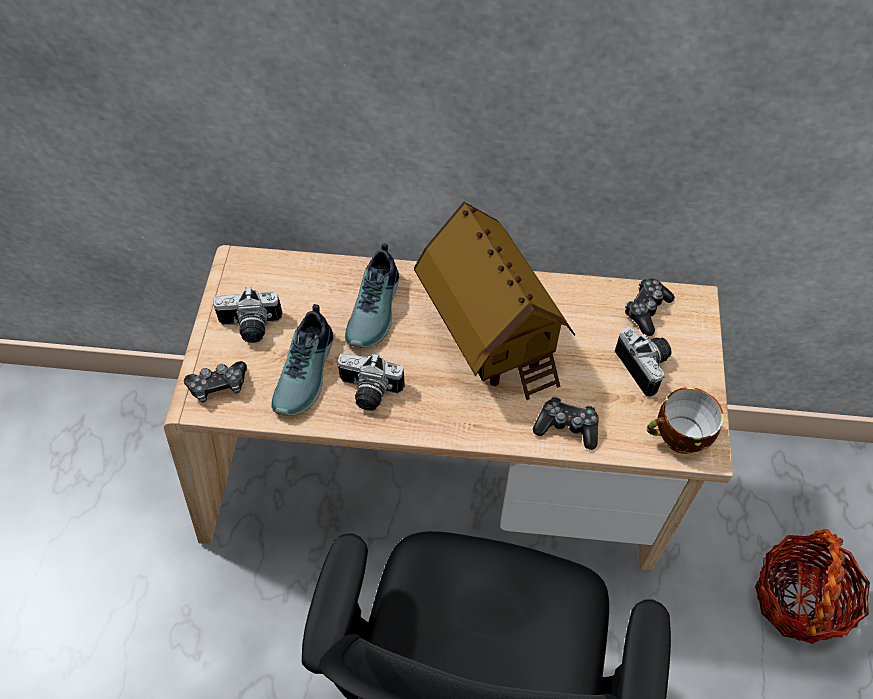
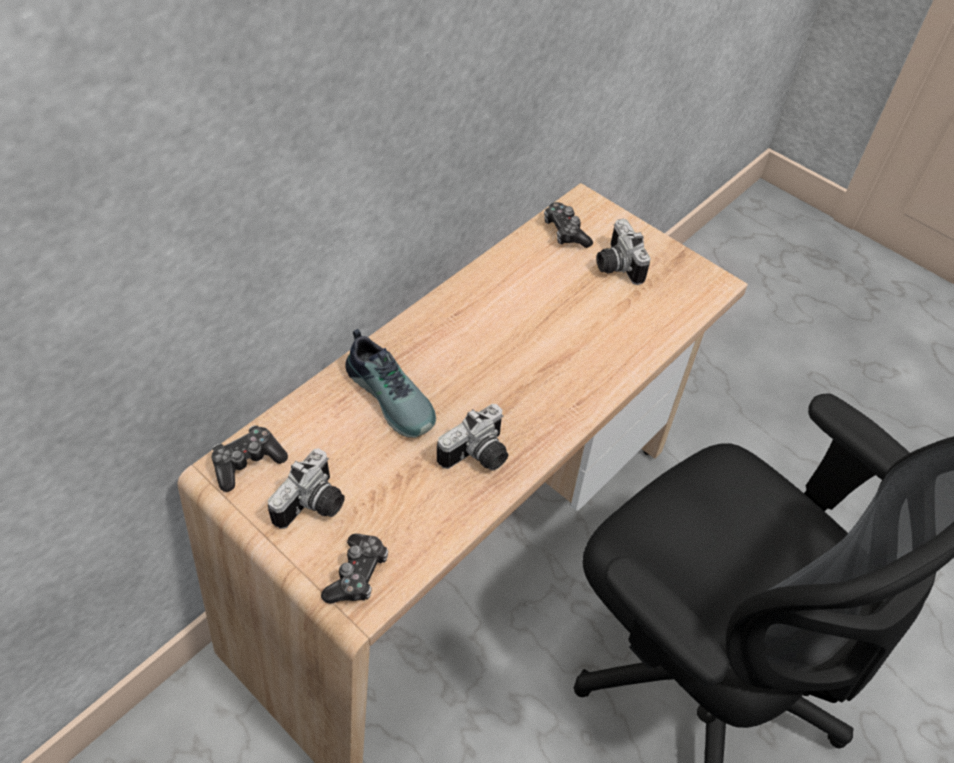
camera: 55 degrees left, 5 degrees down
shoe [271,304,333,416] -> none
toy house [414,202,575,400] -> none
game controller [533,396,599,450] -> game controller moved to [211,425,288,492]
camera [615,327,671,397] -> camera turned 120 degrees counterclockwise [596,219,651,285]
cup [647,387,724,454] -> none
basket [755,529,870,644] -> none

